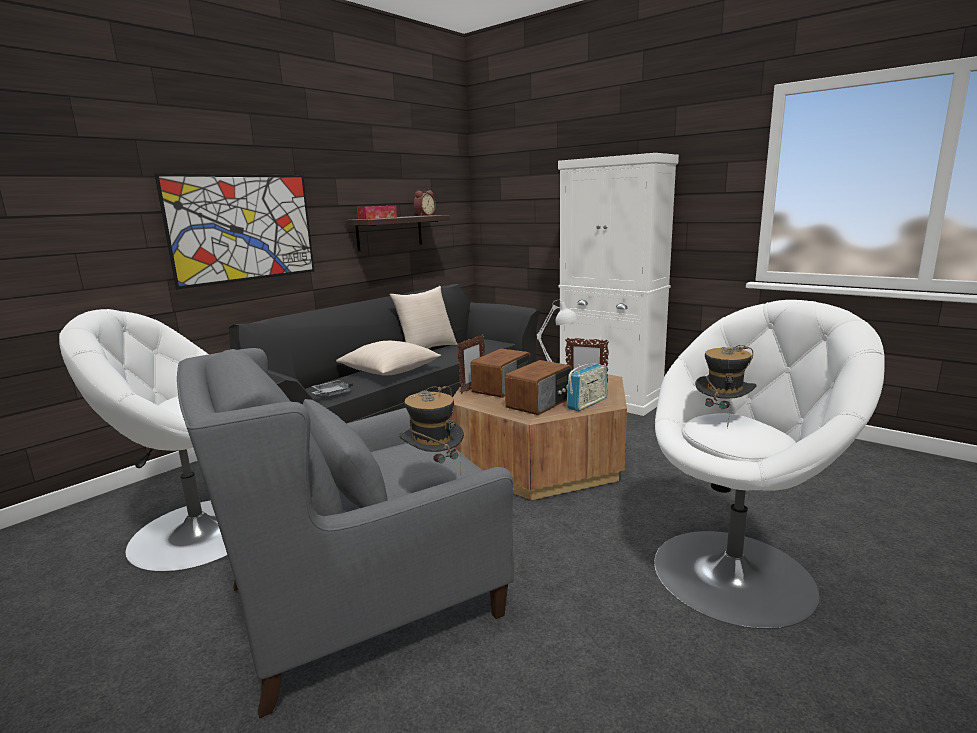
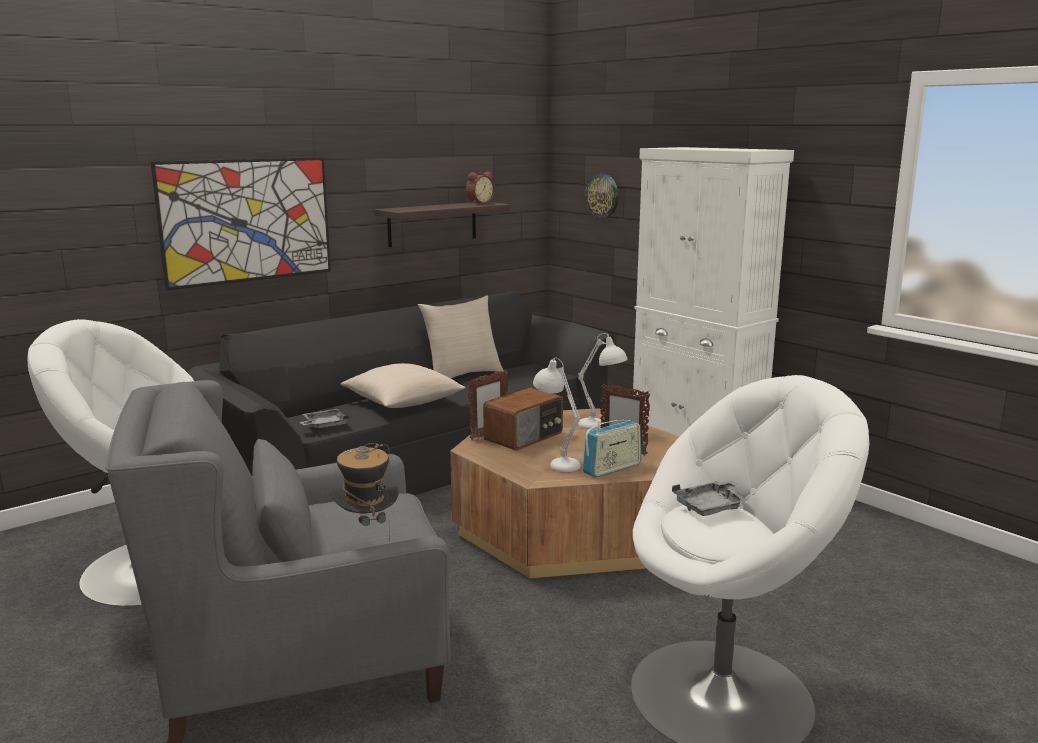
camera: 10 degrees right, 0 degrees up
tissue box [357,206,397,219] -> none
radio [505,360,572,415] -> white table lamp [533,358,581,472]
hat [695,345,757,428] -> grey tray [672,481,748,516]
none -> wall clock [584,173,619,219]

